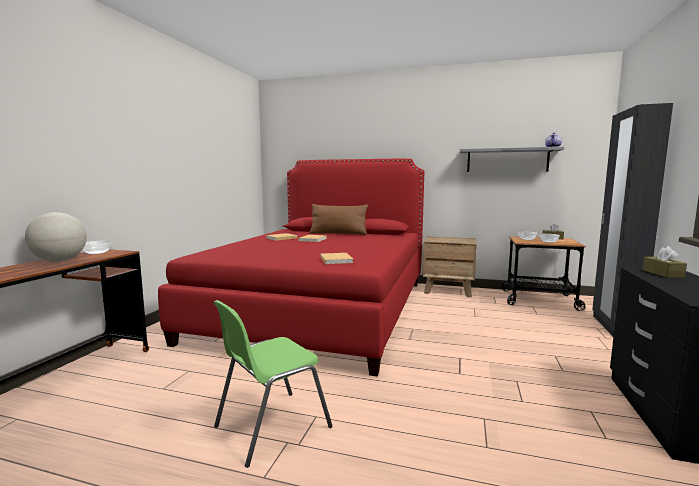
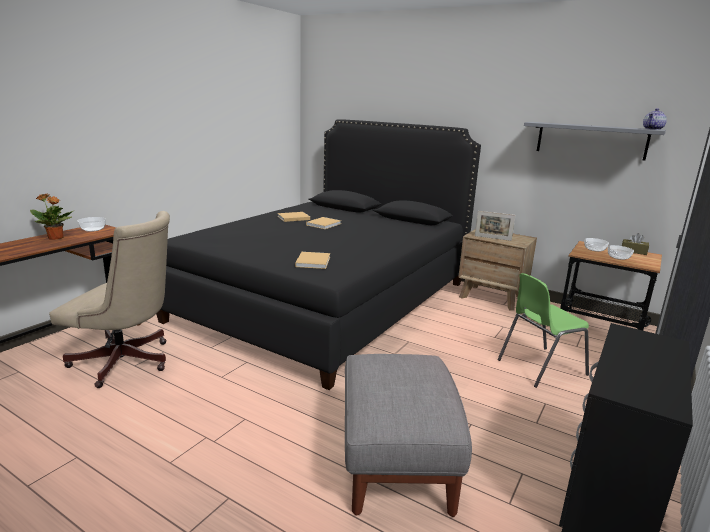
camera: 15 degrees right, 10 degrees up
globe [25,212,87,262] -> potted plant [30,194,73,240]
red bed [158,159,424,376] -> black bed [156,119,481,390]
green chair [214,300,332,468] -> green chair moved to [498,273,589,388]
brown pillow [310,204,368,235] -> none
brown tissue box [643,246,687,278] -> none
none -> beige office chair [49,211,170,388]
none -> grey ottoman [345,354,472,517]
none -> picture frame [475,211,516,241]

